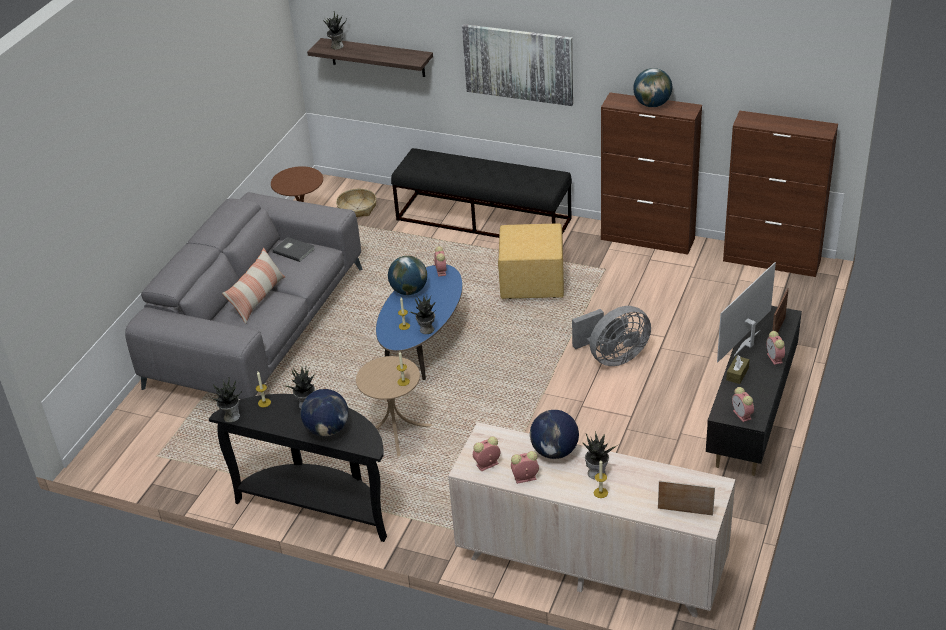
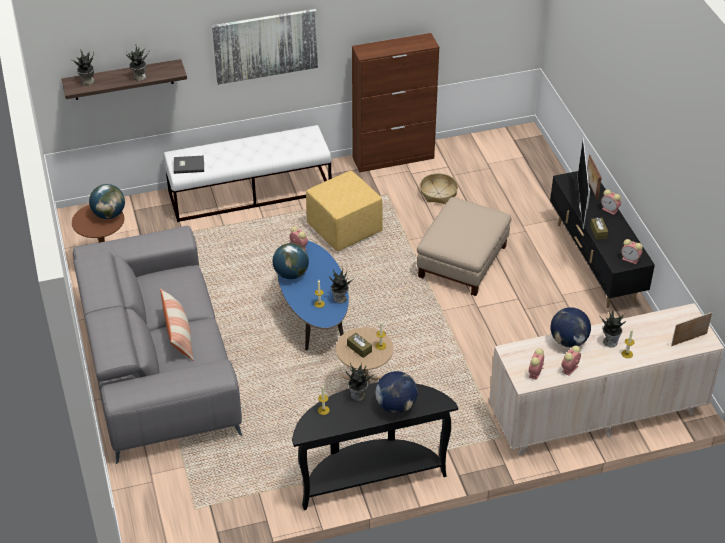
camera: 40 degrees left, 5 degrees up
potted plant [210,377,241,423] -> potted plant moved to [126,46,149,81]
grey book [272,237,315,262] -> grey book moved to [174,155,204,174]
basket [336,189,376,217] -> basket moved to [420,173,458,204]
black bench [391,148,572,238] -> white bench [163,125,332,222]
grey fan [572,306,651,366] -> beige ottoman [417,197,511,296]
globe [633,68,672,107] -> globe moved to [89,184,125,219]
brown cabinet [723,110,838,277] -> none
none -> brown tissue box [347,333,372,358]

